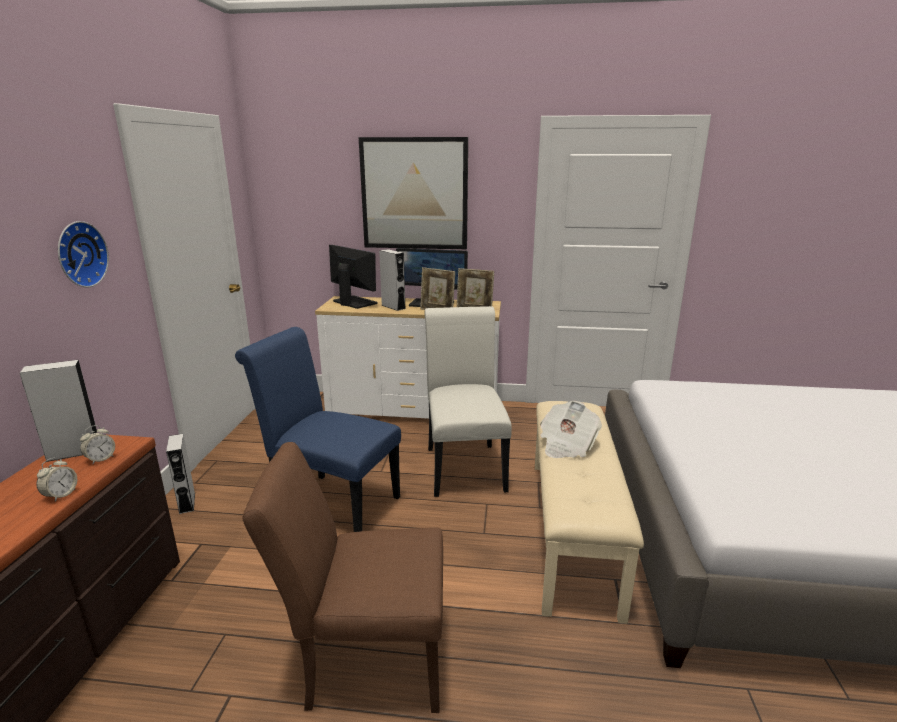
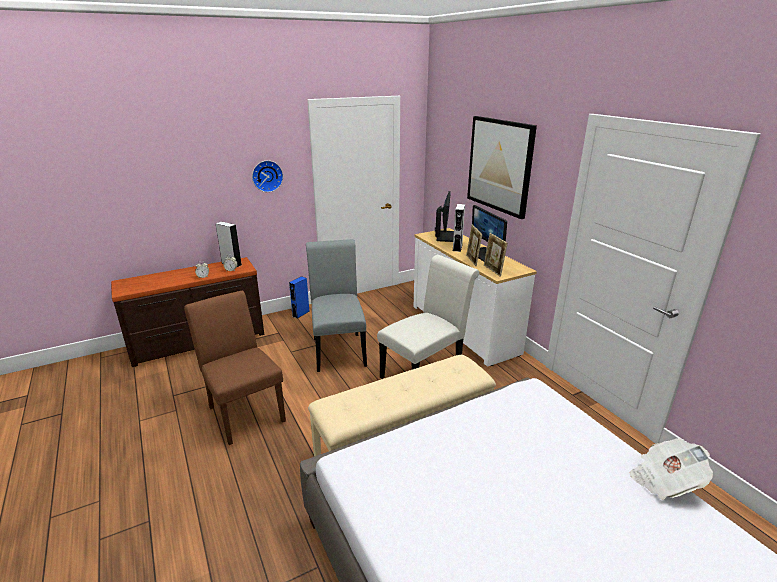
camera: 55 degrees right, 5 degrees up
grey speaker [166,434,195,514] -> blue speaker [289,276,310,319]
blue chair [235,327,401,532] -> grey chair [306,239,367,372]
newspaper [540,401,602,458] -> newspaper moved to [630,438,713,500]

